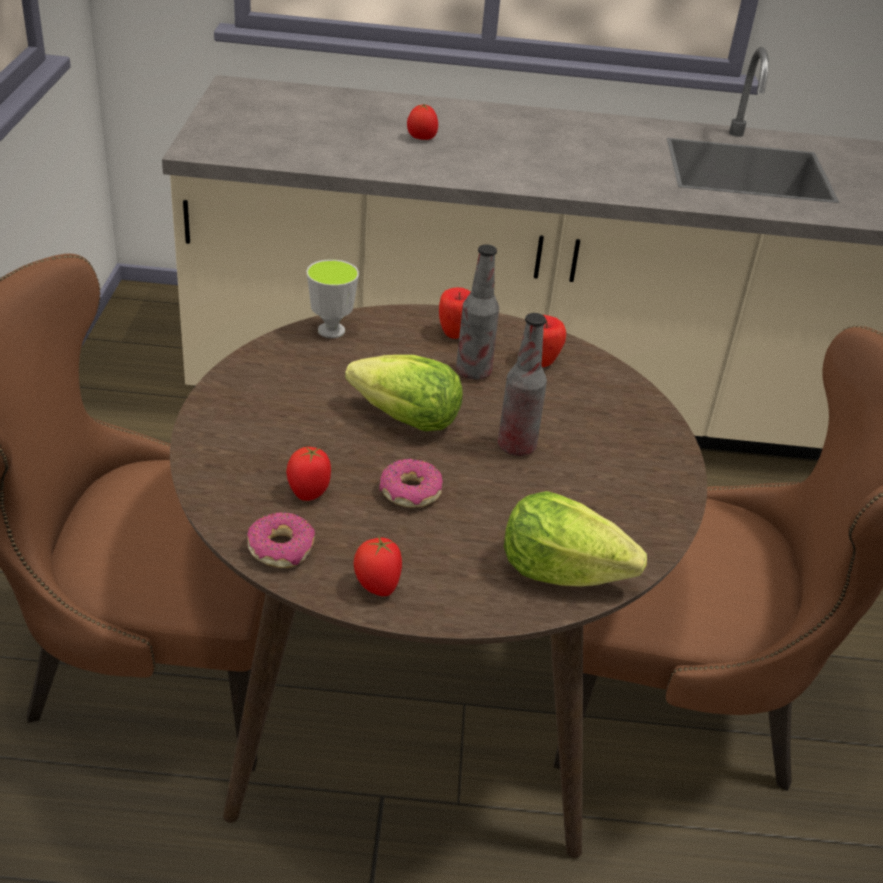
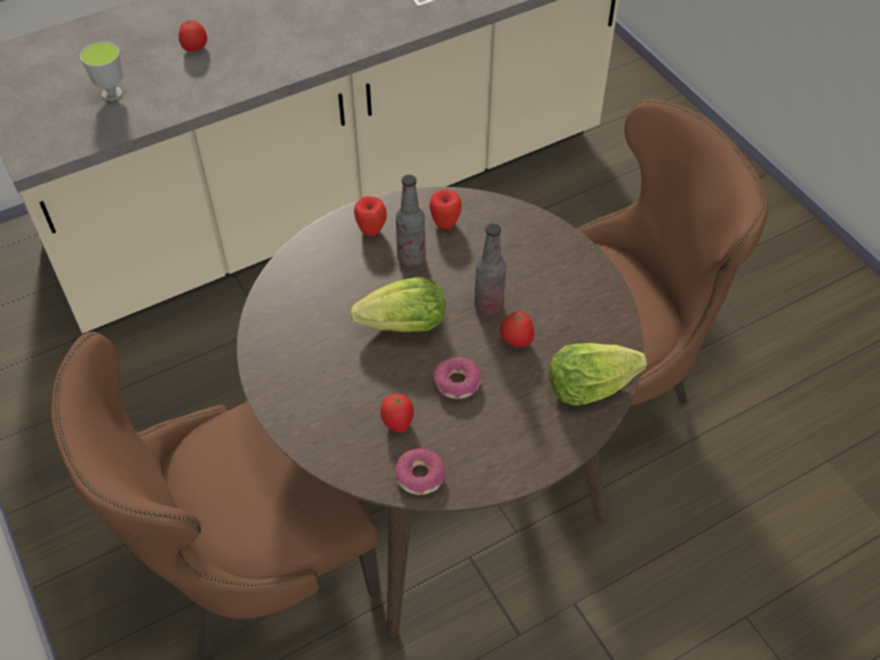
camera: 30 degrees left, 15 degrees up
cup [306,259,359,338] -> cup moved to [80,42,123,101]
tomato [354,536,402,596] -> tomato moved to [500,312,534,347]

